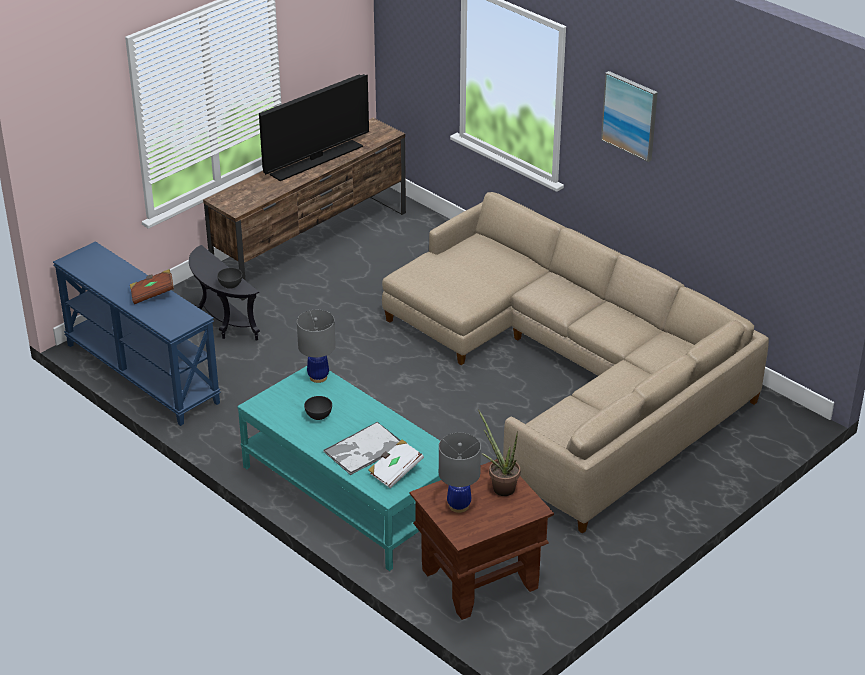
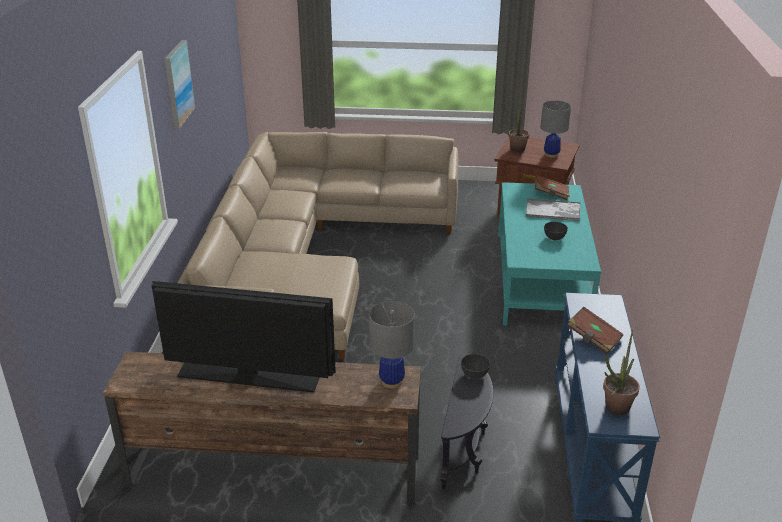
camera: 130 degrees left, 5 degrees down
grey table lamp [297,310,336,383] -> grey table lamp moved to [369,301,415,388]
white book [368,439,424,488] -> brown book [535,175,570,200]
none -> potted plant [603,330,640,415]

